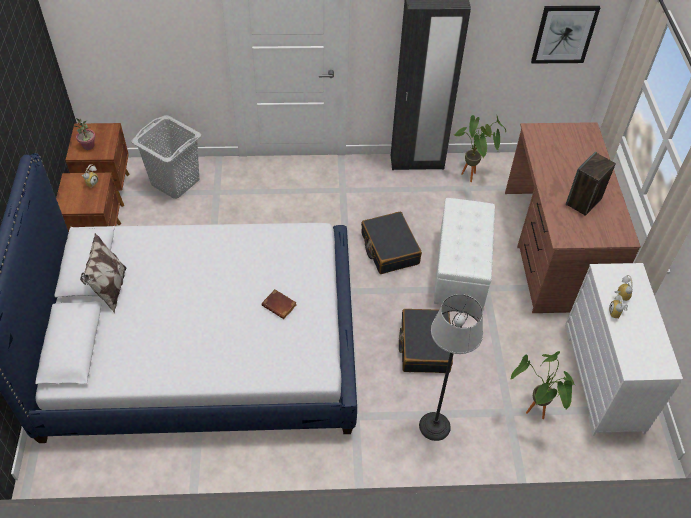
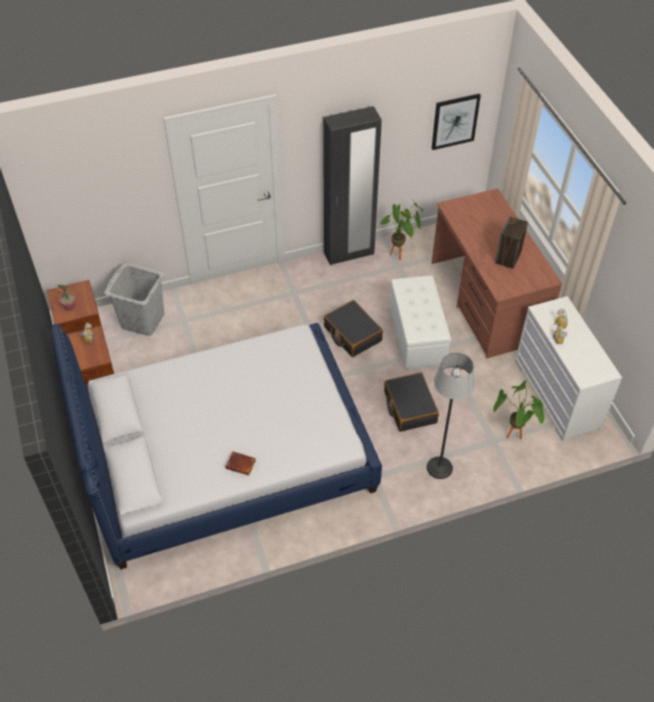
camera: 15 degrees left, 0 degrees up
pillow [80,233,127,314] -> none
brown book [262,289,297,319] -> brown book moved to [226,451,256,476]

